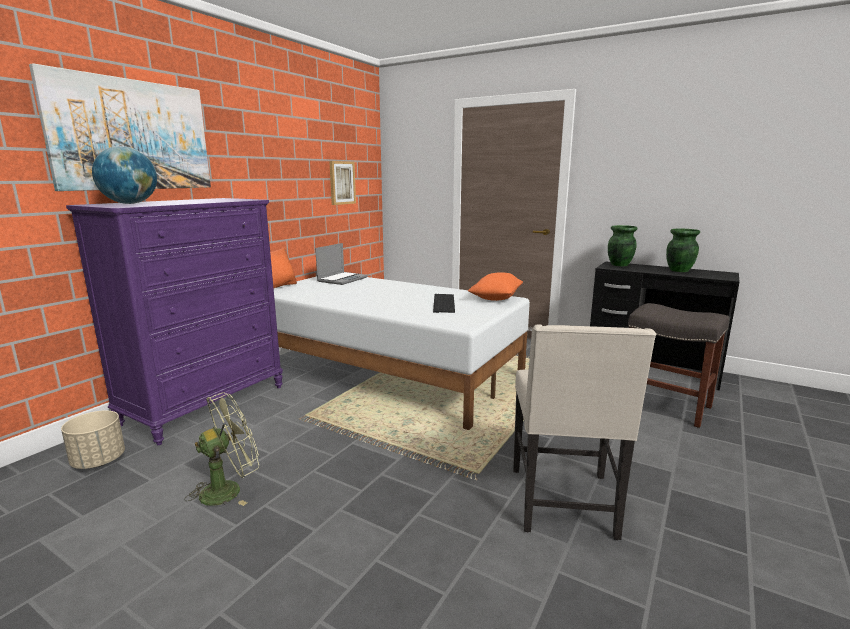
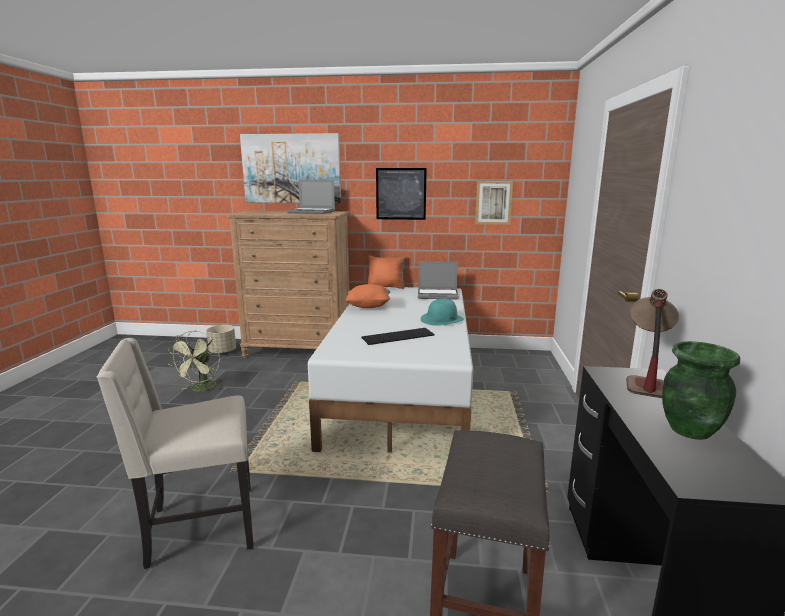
camera: 65 degrees right, 0 degrees up
purple dresser [66,198,283,445] -> brown dresser [227,210,349,358]
globe [92,146,157,204] -> none
green fan [184,392,259,506] -> green fan turned 75 degrees clockwise [168,330,224,392]
orange pillow [468,272,523,301] -> orange pillow moved to [345,284,391,308]
green vase [608,225,637,266] -> table lamp [626,289,679,398]
none -> laptop [287,179,335,214]
none -> picture [376,168,427,220]
none -> turquoise hat [421,299,464,326]

